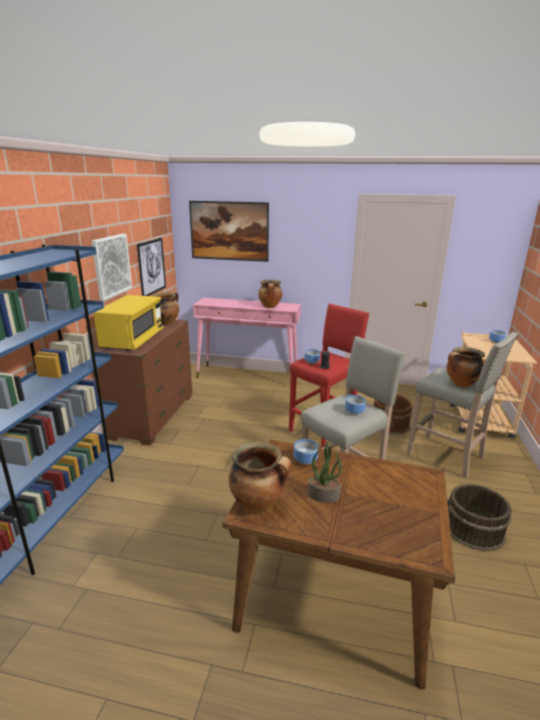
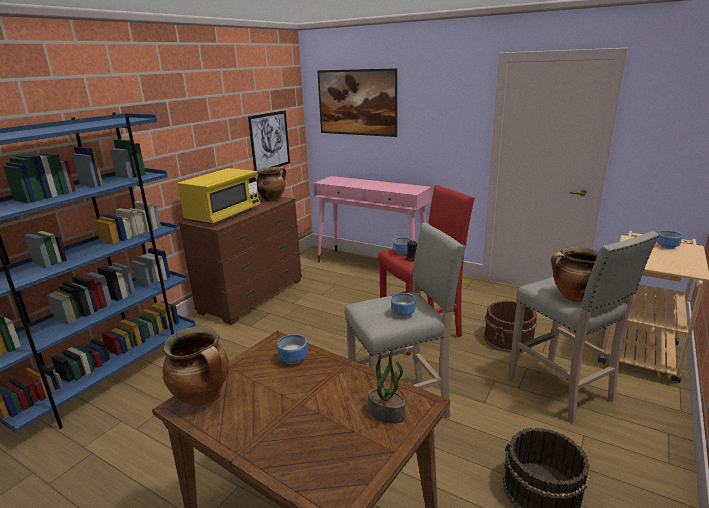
camera: 20 degrees right, 0 degrees up
picture [92,234,132,300] -> none
cooking pot [258,280,282,308] -> none
potted plant [308,441,342,503] -> potted plant moved to [368,347,405,424]

